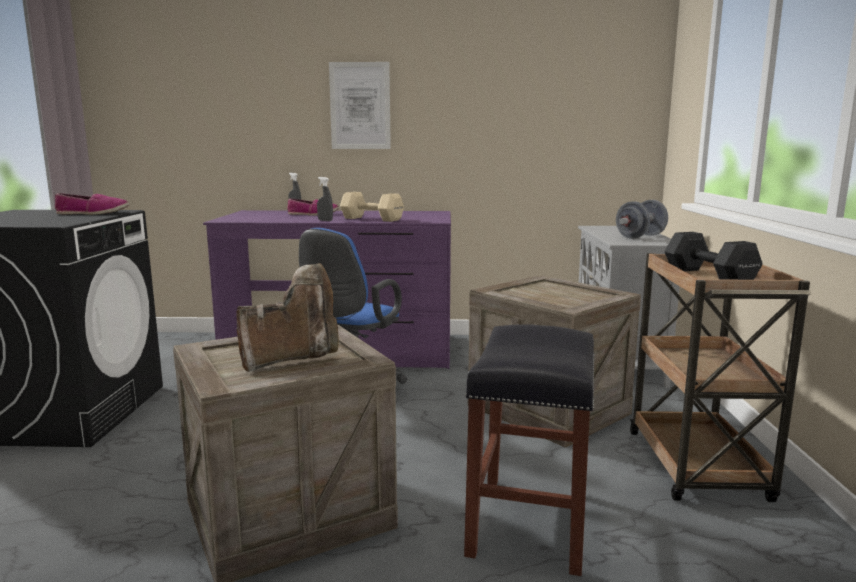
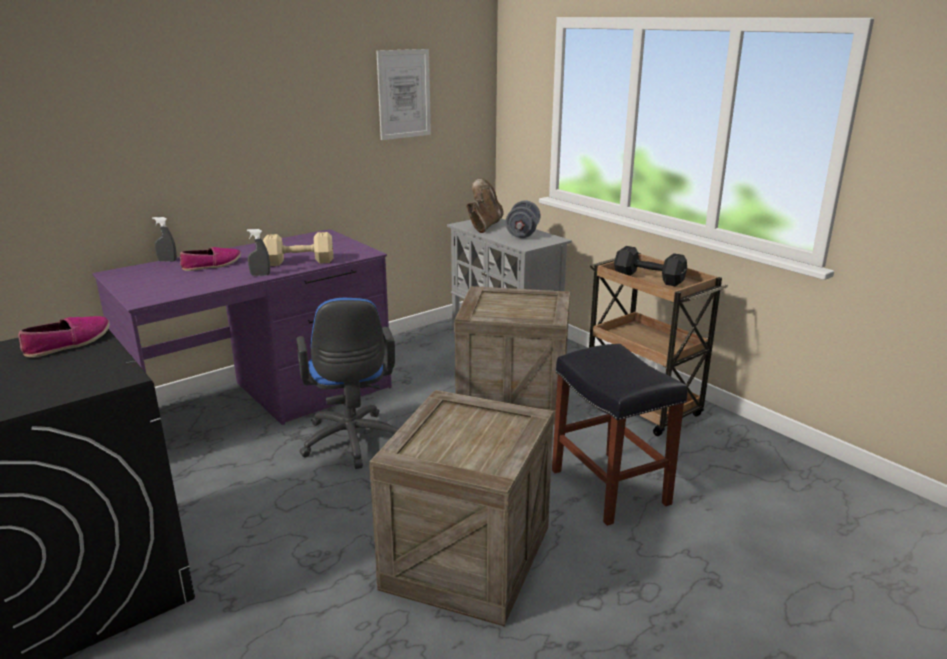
camera: 40 degrees left, 10 degrees up
brown boot [237,263,339,372] -> brown boot moved to [466,178,504,233]
picture [329,62,391,149] -> picture moved to [376,49,431,140]

